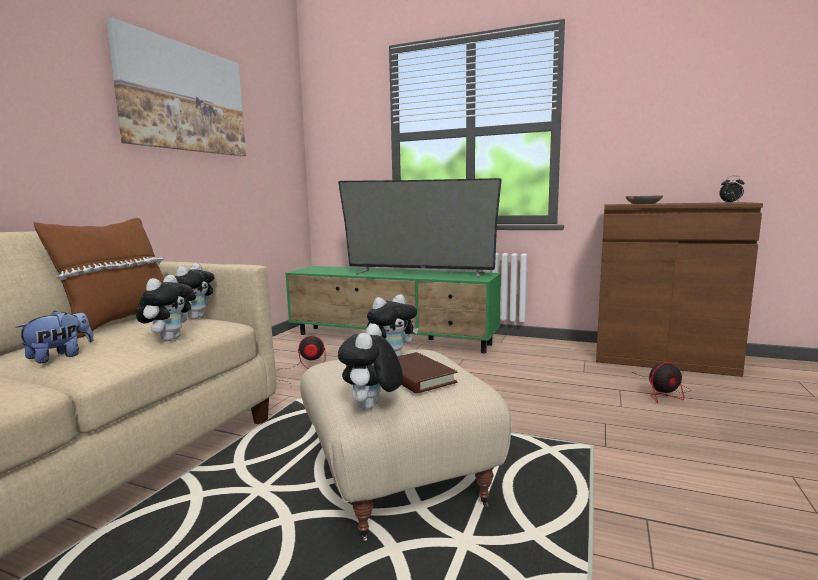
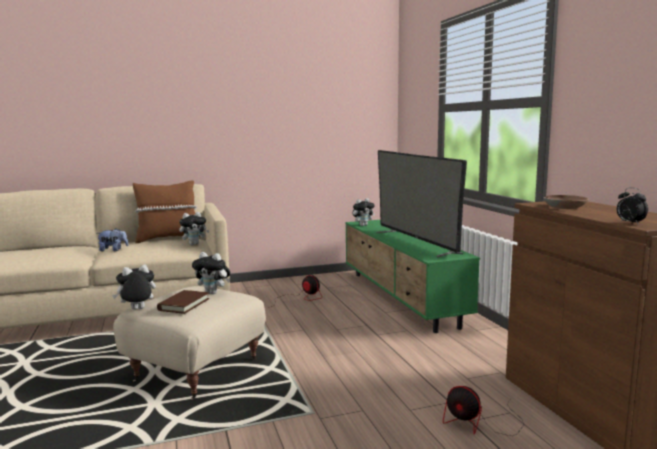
camera: 50 degrees right, 0 degrees up
picture [106,17,246,156] -> none
plush toy [136,275,193,341] -> plush toy moved to [352,198,375,226]

